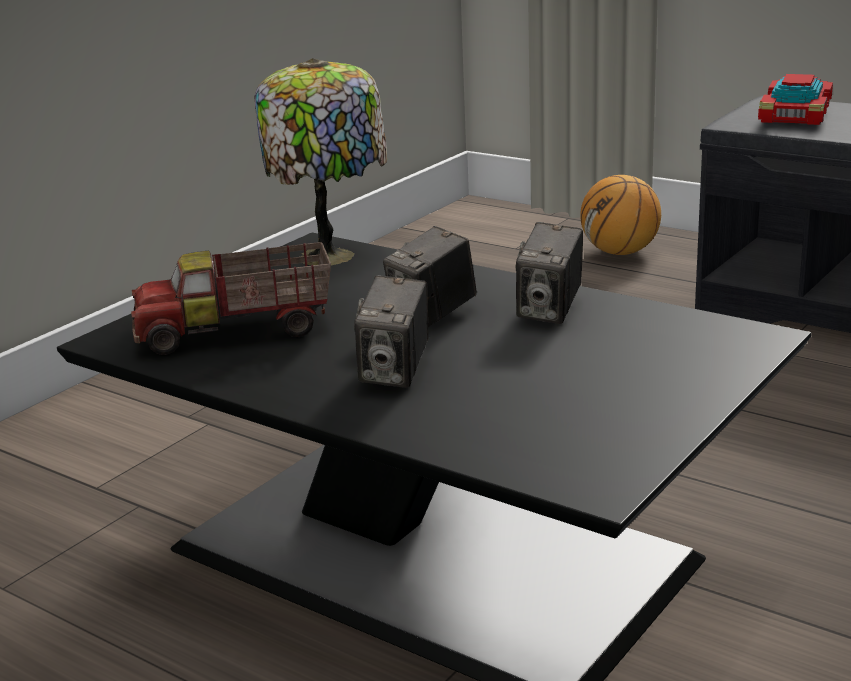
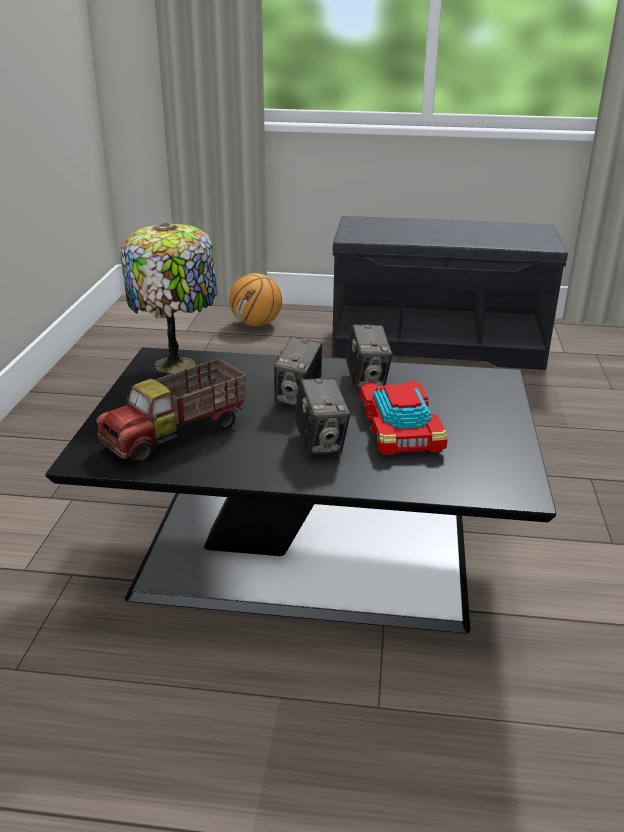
camera: 30 degrees left, 5 degrees up
toy car [758,74,833,125] -> toy car moved to [360,380,448,455]

